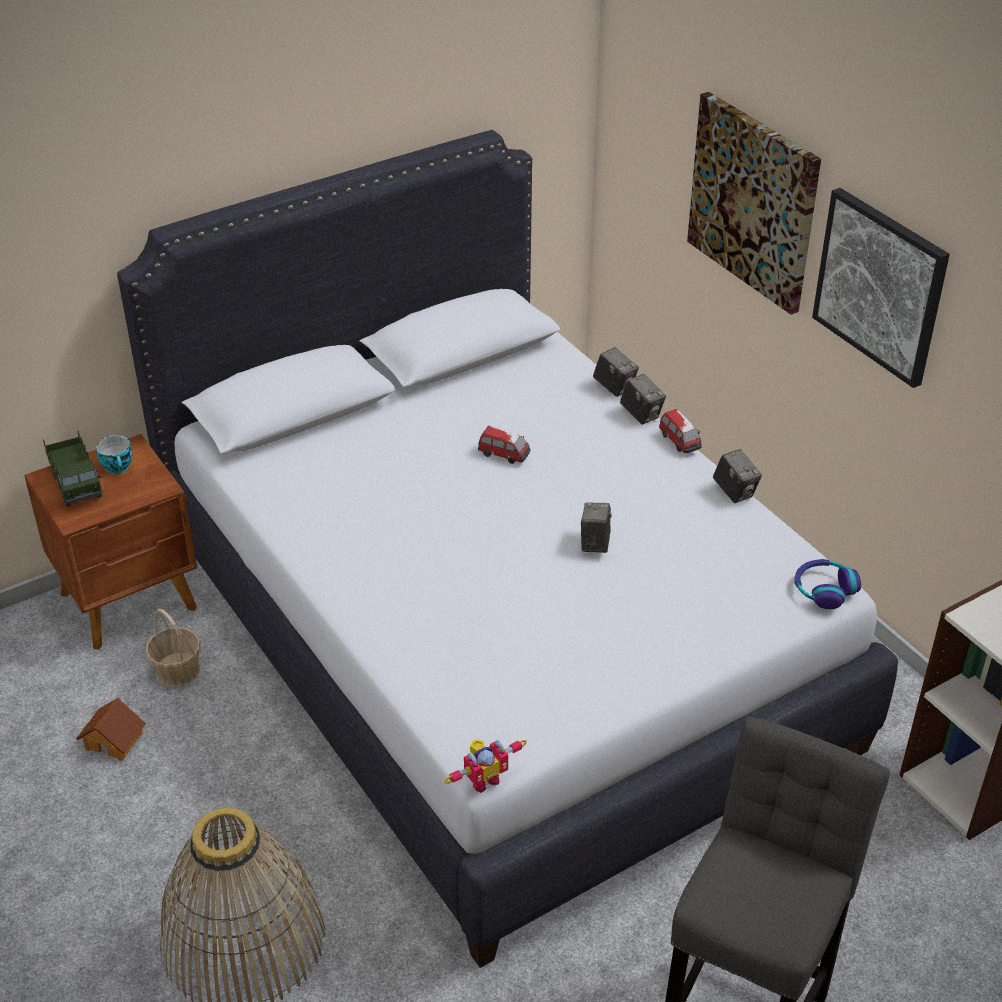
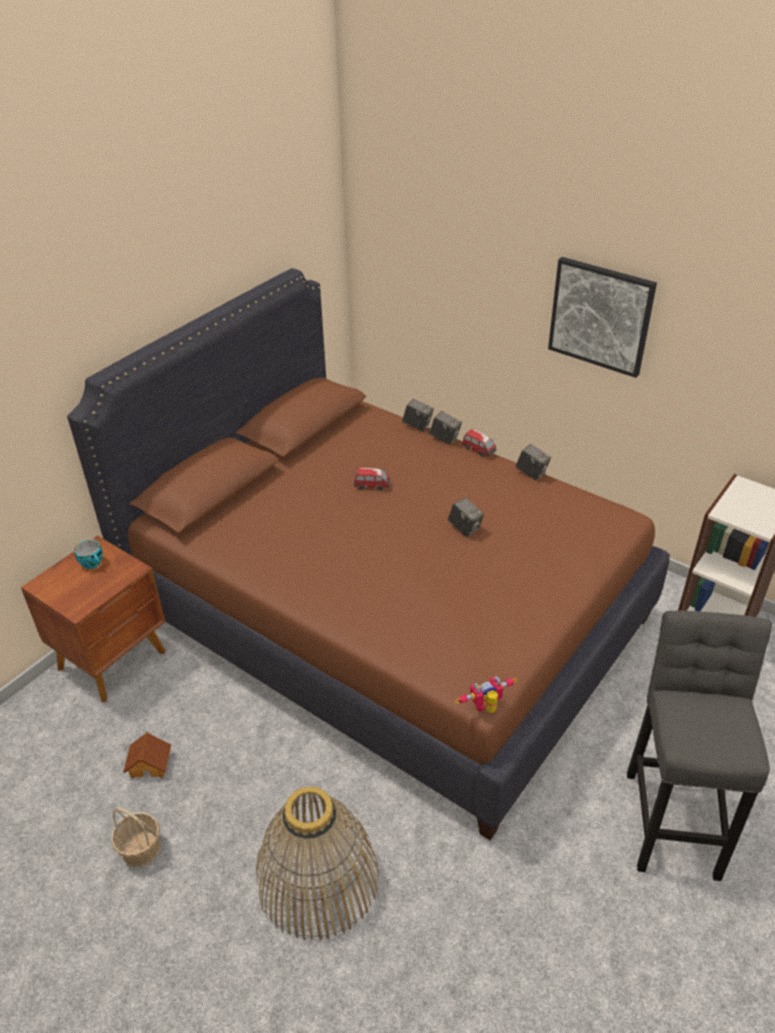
camera: 20 degrees left, 0 degrees up
toy truck [43,430,103,506] -> none
white bed [117,130,898,968] -> brown bed [67,268,670,840]
basket [146,609,201,687] -> basket moved to [111,807,160,868]
toy robot [444,740,527,793] -> toy robot turned 150 degrees counterclockwise [455,676,518,713]
camera [581,503,612,553] -> camera turned 150 degrees clockwise [448,497,484,537]
picture [687,92,821,315] -> none
headphones [794,559,861,609] -> none

